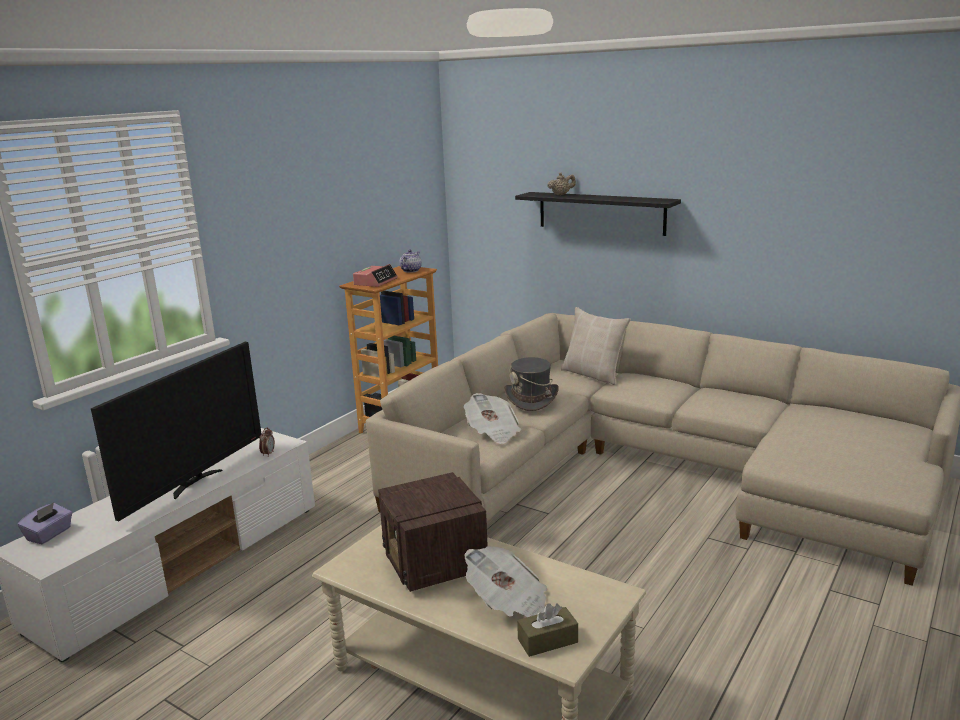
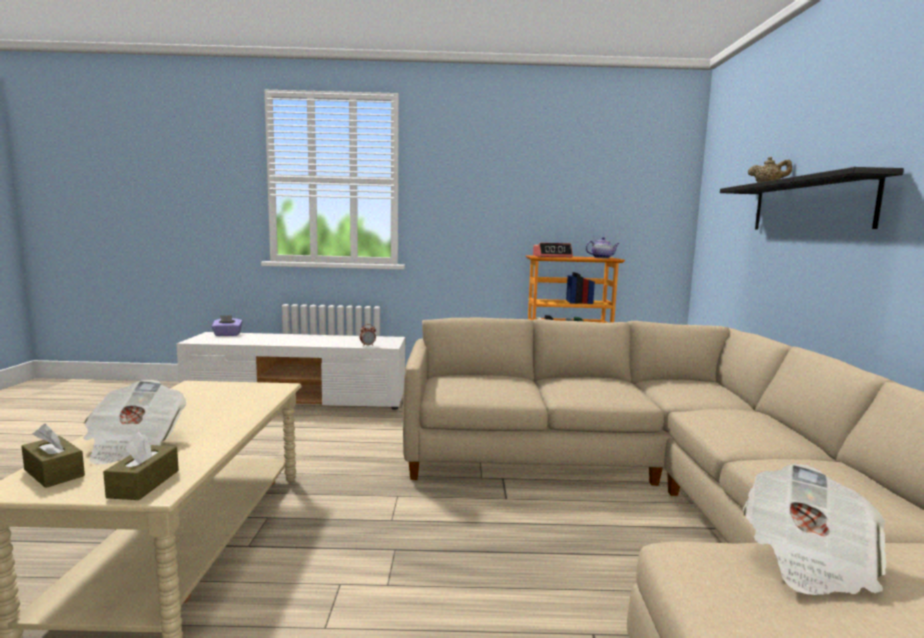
camera: 55 degrees right, 10 degrees down
television [91,342,261,521] -> none
radio [378,472,488,592] -> none
newspaper [464,393,521,444] -> newspaper moved to [743,464,886,595]
grey hat [504,357,559,411] -> none
beige pillow [561,307,631,385] -> none
none -> brown tissue box [103,432,179,500]

